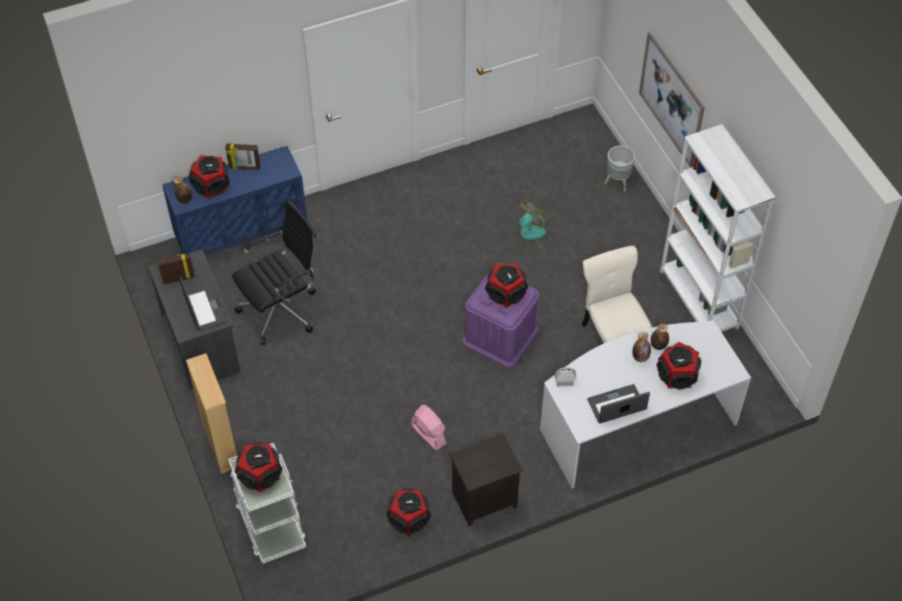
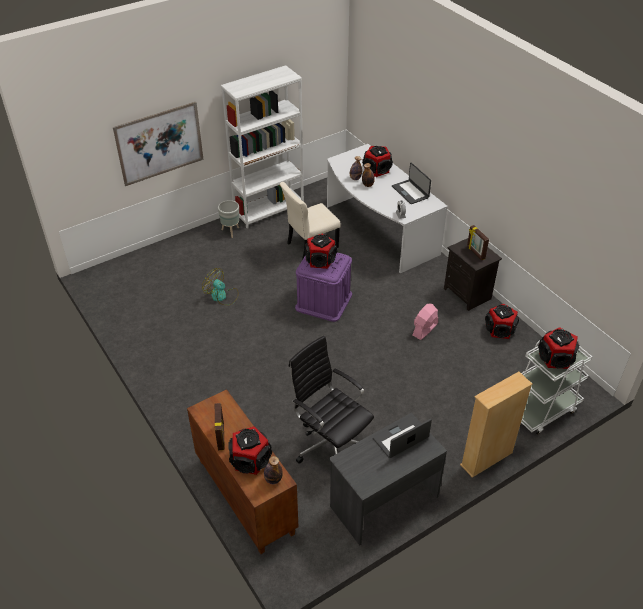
camera: 100 degrees left, 10 degrees down
picture frame [157,253,195,285] -> picture frame moved to [467,225,489,260]
blue cabinet [162,146,307,255] -> brown cabinet [187,389,298,554]
grey planter [605,145,635,191] -> grey planter moved to [218,200,239,238]

